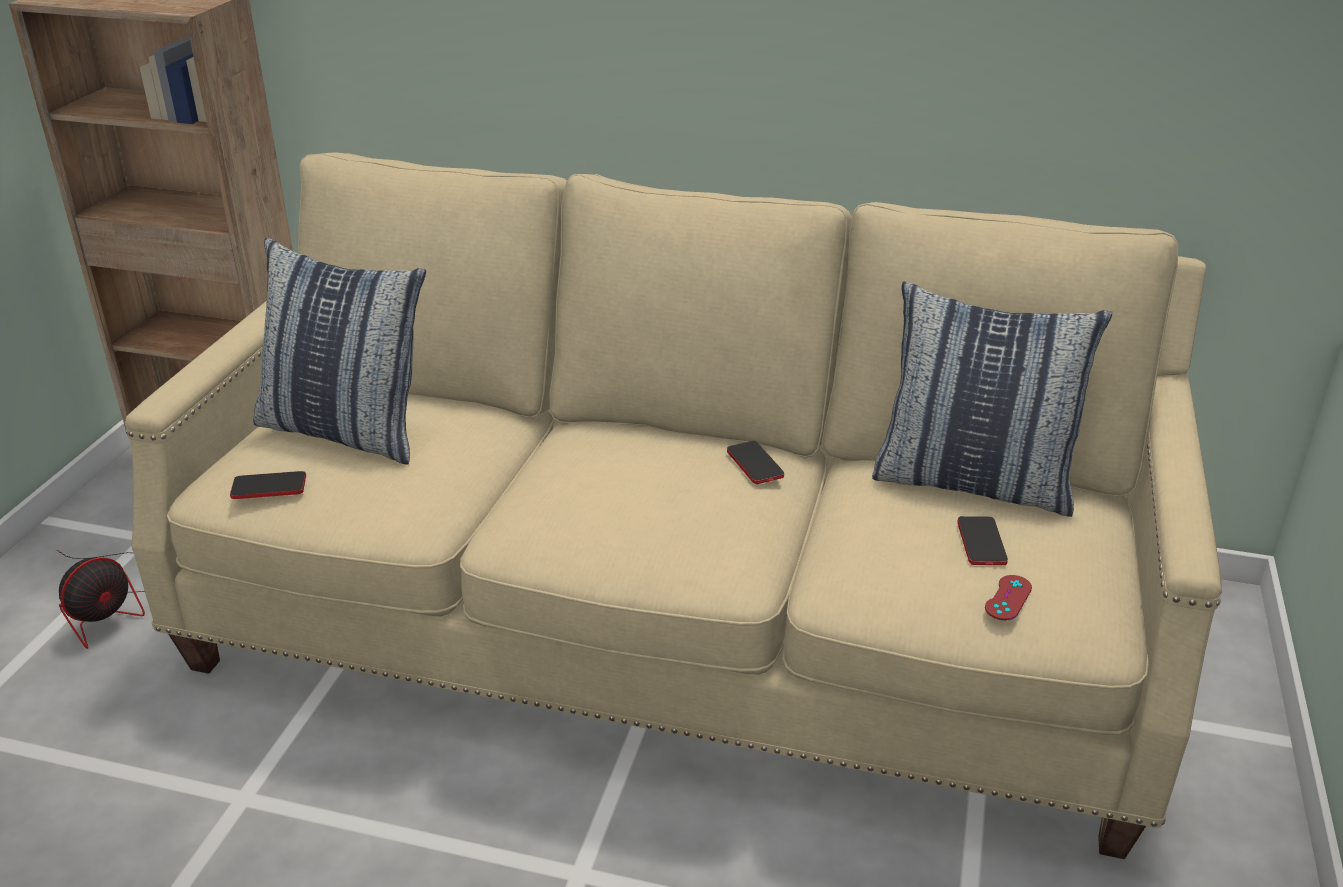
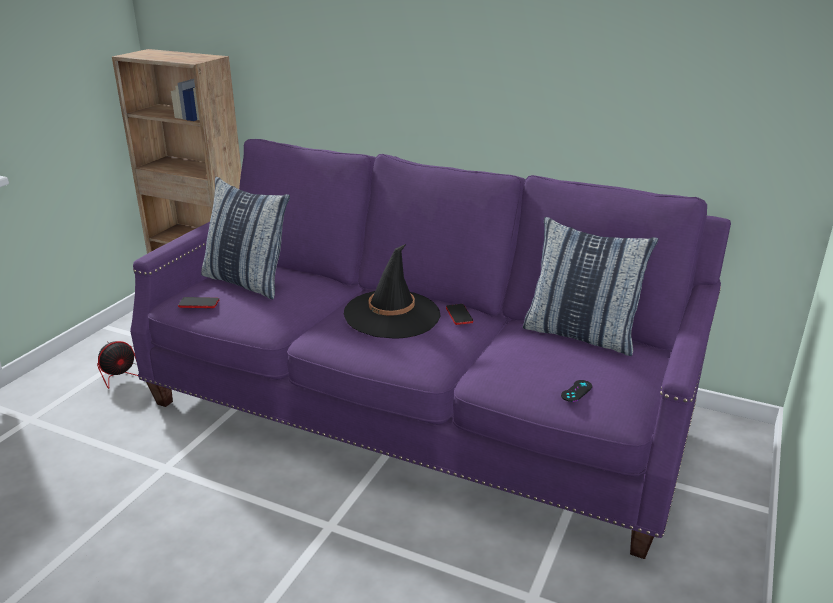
camera: 10 degrees right, 5 degrees down
beige sofa [125,152,1222,859] -> purple sofa [130,139,731,559]
phone [957,516,1008,565] -> none
red game controller [985,575,1032,621] -> black game controller [561,380,592,402]
none -> black hat [343,244,441,339]

